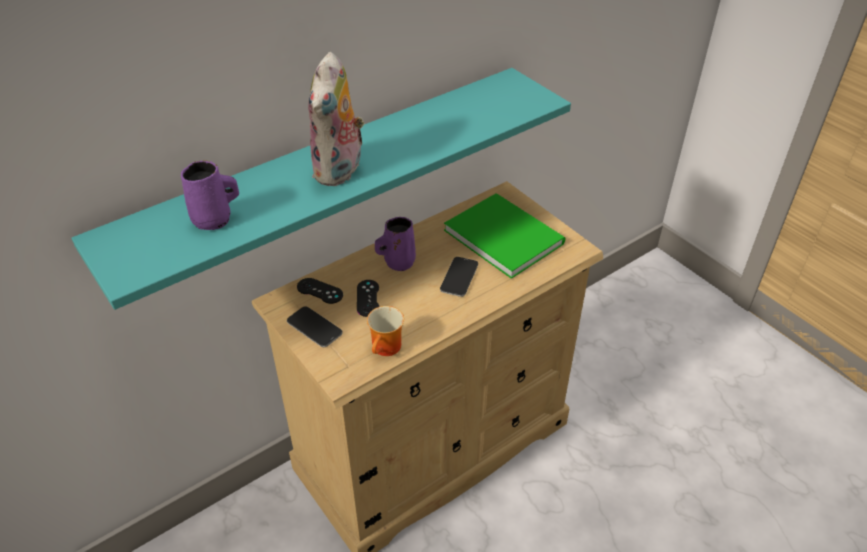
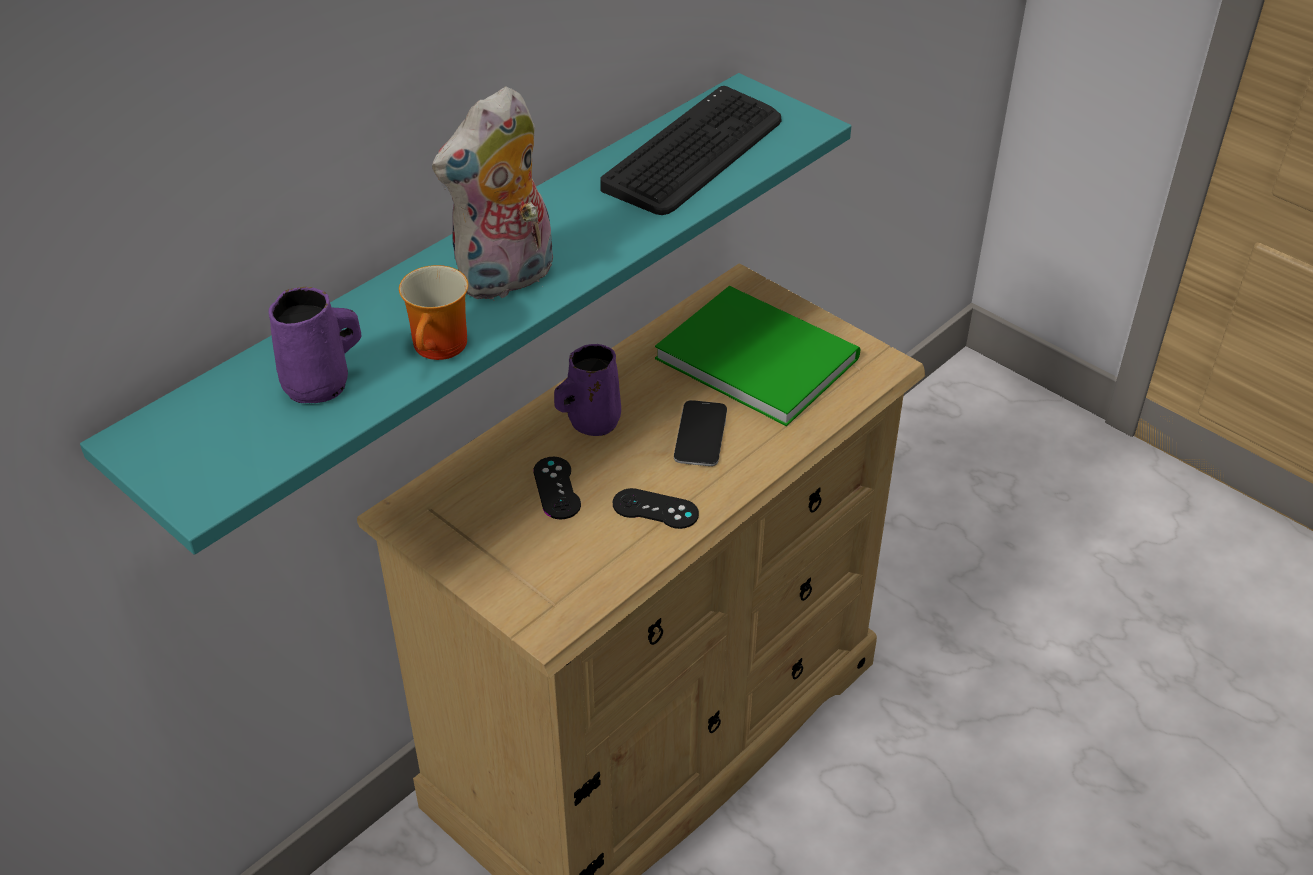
camera: 10 degrees left, 0 degrees up
phone [287,306,343,347] -> none
black game controller [297,278,343,304] -> black game controller moved to [613,488,699,529]
plush toy [308,52,365,186] -> plush toy turned 45 degrees clockwise [432,86,553,299]
mug [367,306,404,356] -> mug moved to [399,265,468,360]
none -> keyboard [600,86,781,215]

